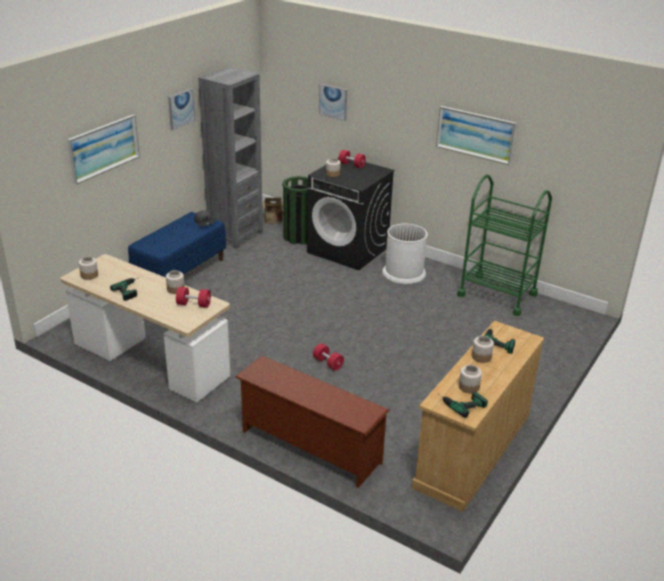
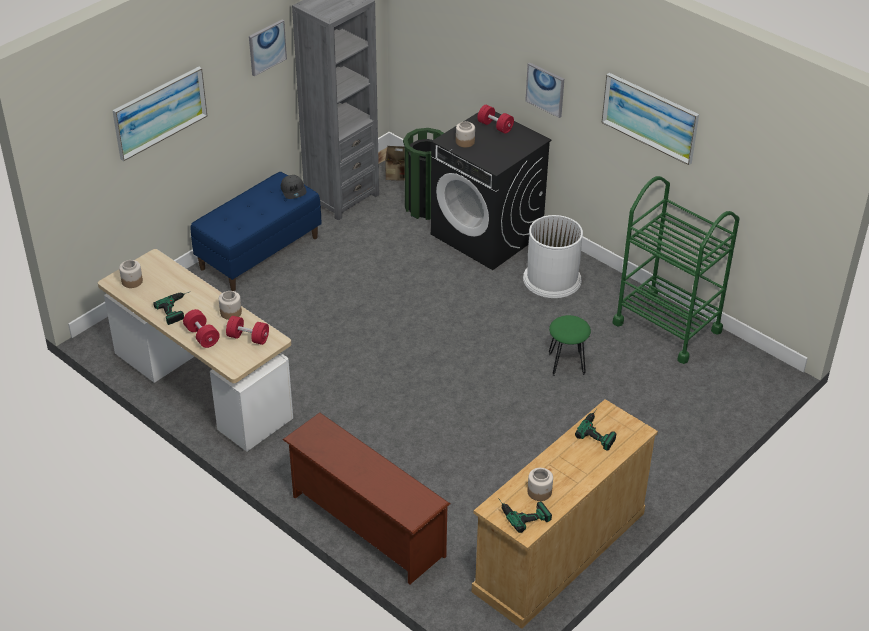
camera: 10 degrees right, 10 degrees up
red dumbbell [313,343,344,371] -> red dumbbell moved to [183,309,220,348]
picture [319,84,347,121] -> picture moved to [525,63,564,118]
jar [472,336,494,363] -> none
none -> green stool [549,315,591,376]

